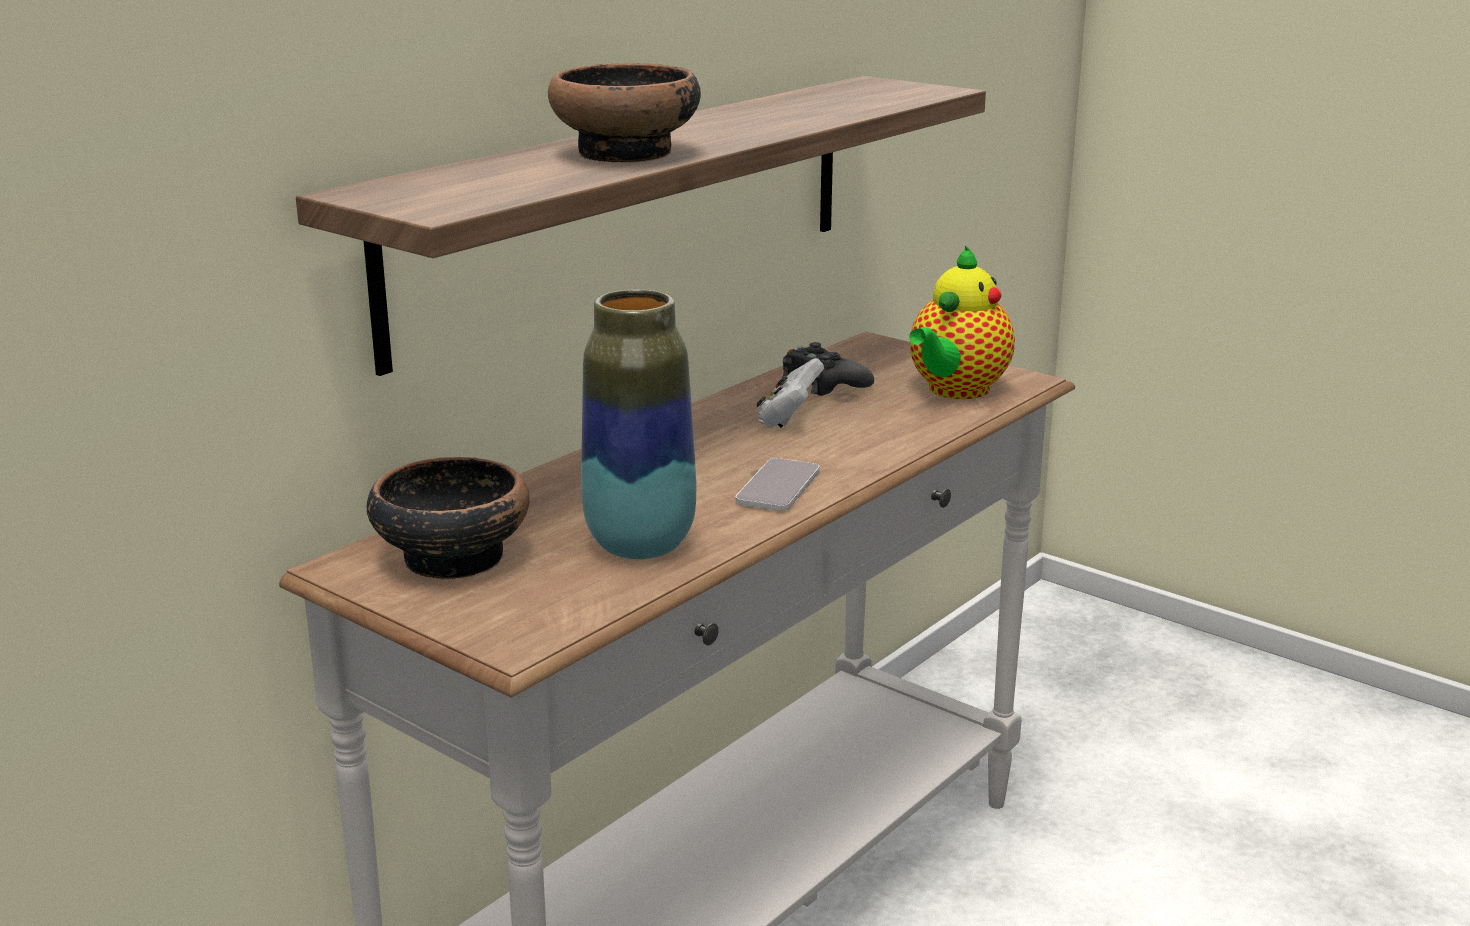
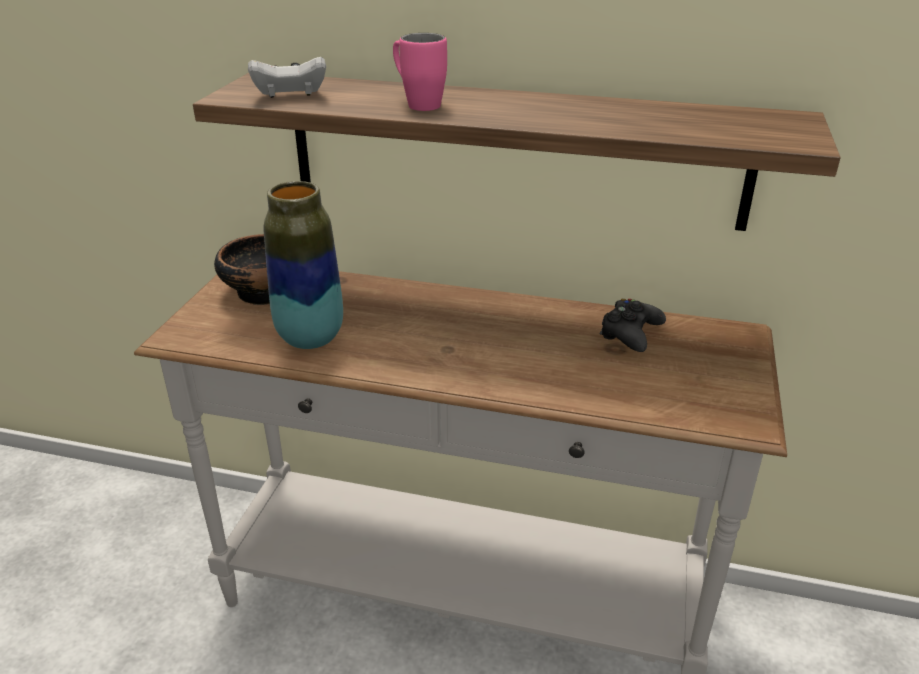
camera: 65 degrees right, 10 degrees up
bowl [548,63,701,163] -> pink mug [393,33,447,111]
phone [736,458,819,511] -> none
white game controller [757,358,824,428] -> white game controller moved to [248,57,326,98]
teapot [909,245,1015,399] -> none

